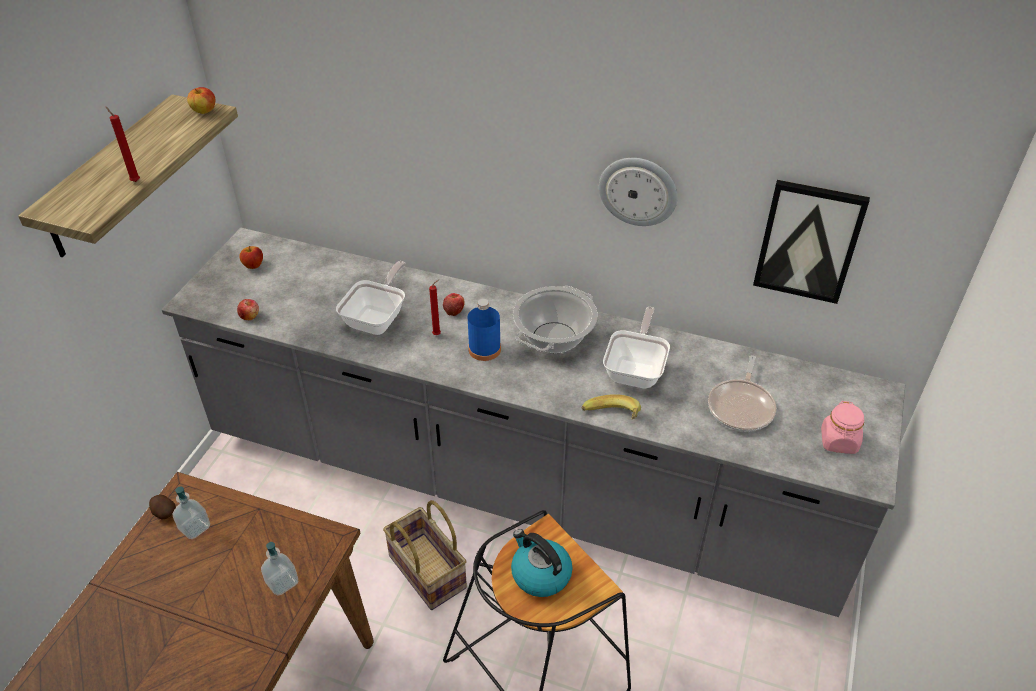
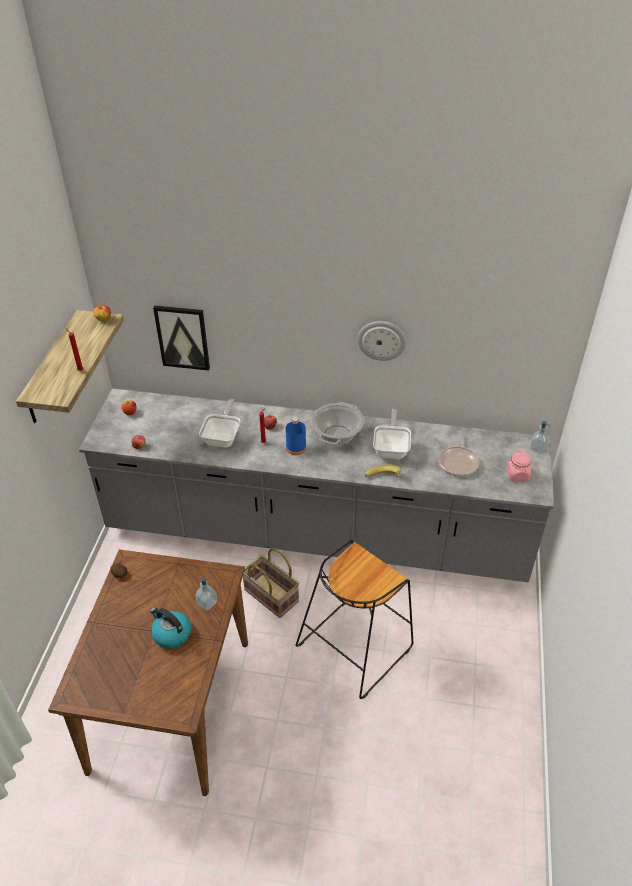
camera: 10 degrees left, 0 degrees up
soap dispenser [172,486,210,539] -> soap dispenser moved to [530,421,549,453]
kettle [511,529,573,597] -> kettle moved to [150,607,191,649]
picture [753,180,870,304] -> picture moved to [153,305,210,371]

